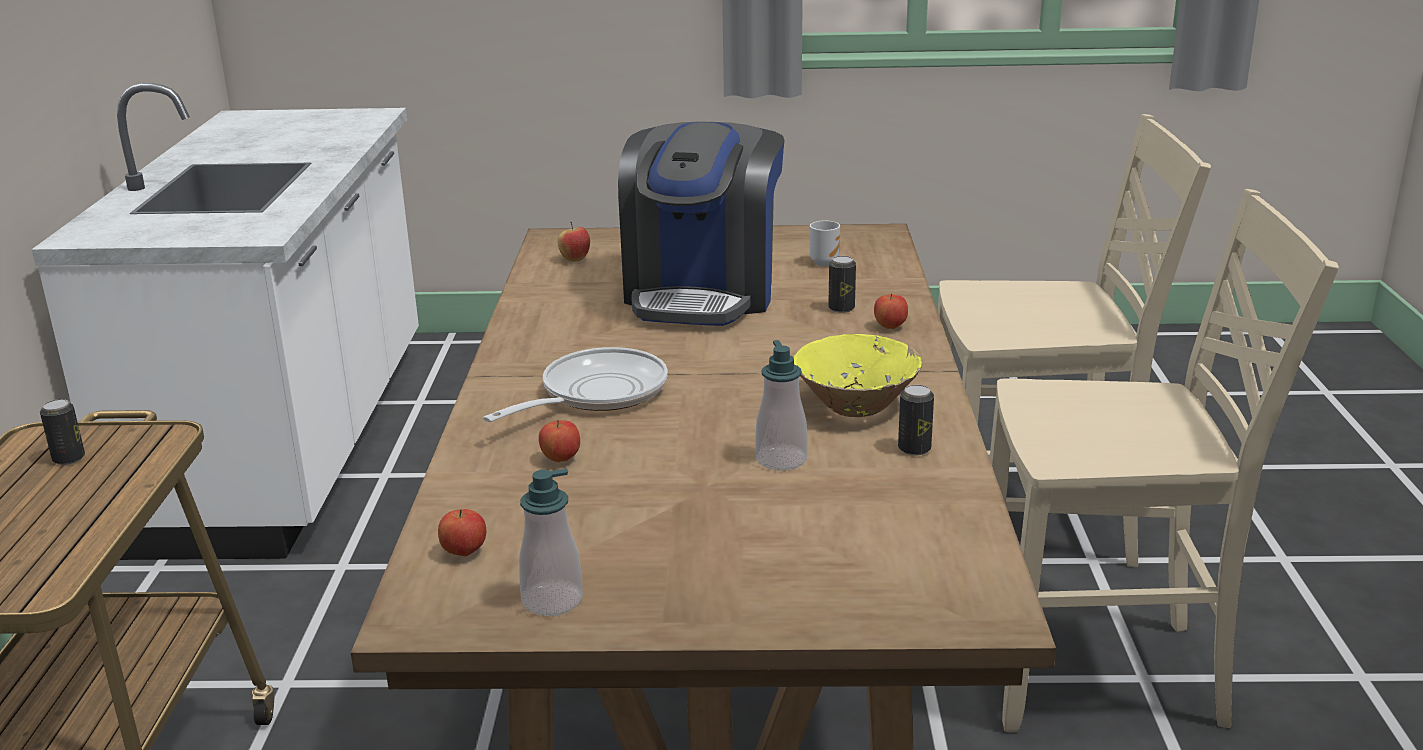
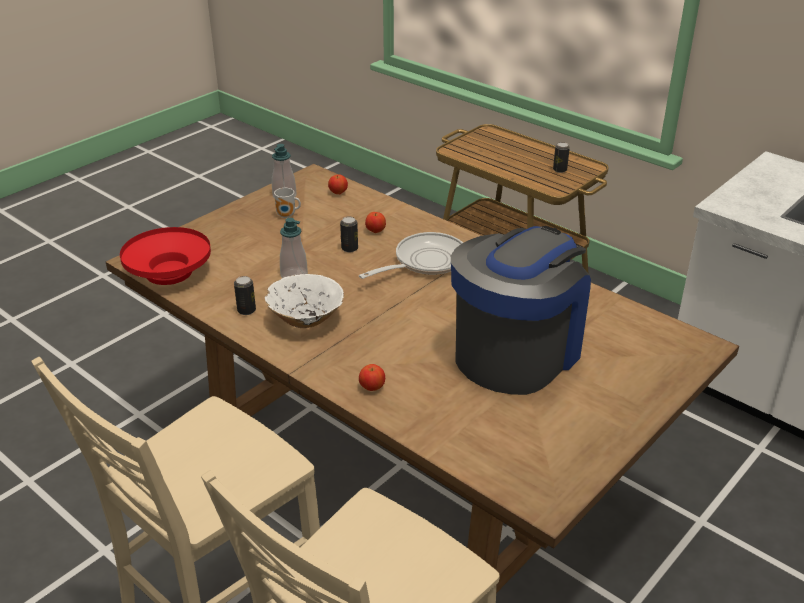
camera: 130 degrees right, 10 degrees up
frying pan [483,347,668,422] -> frying pan turned 120 degrees counterclockwise [359,232,463,279]
apple [558,222,590,262] -> none
coffee machine [618,121,784,326] -> coffee machine turned 75 degrees clockwise [451,226,591,395]
yellow bowl [794,334,922,417] -> white bowl [265,274,344,328]
mug [809,221,840,266] -> mug moved to [274,188,301,218]
can [828,256,856,313] -> can moved to [340,216,358,252]
none -> red bowl [120,227,211,285]

